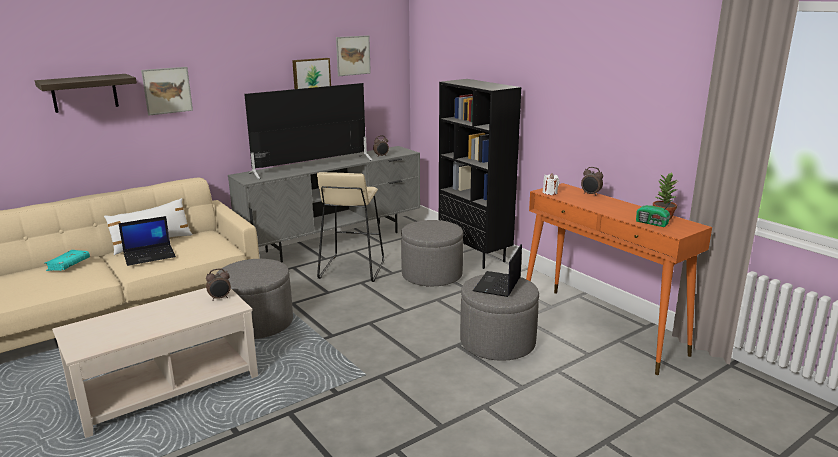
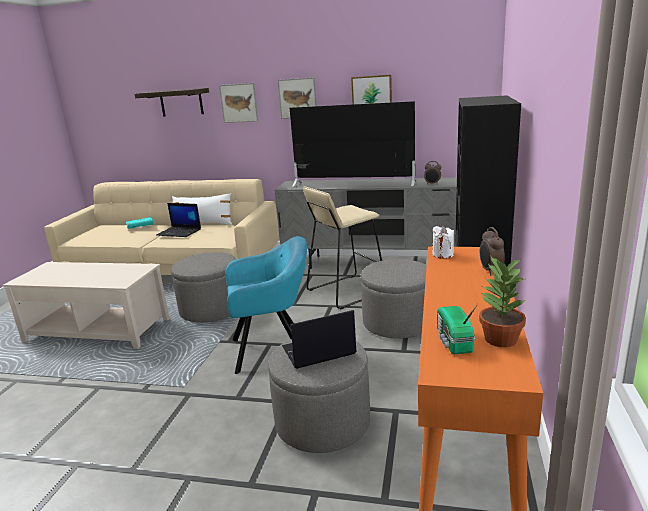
camera: 50 degrees right, 0 degrees up
alarm clock [206,268,231,301] -> none
picture [336,35,371,76] -> picture moved to [277,77,317,119]
none -> turquoise armchair [225,236,307,374]

